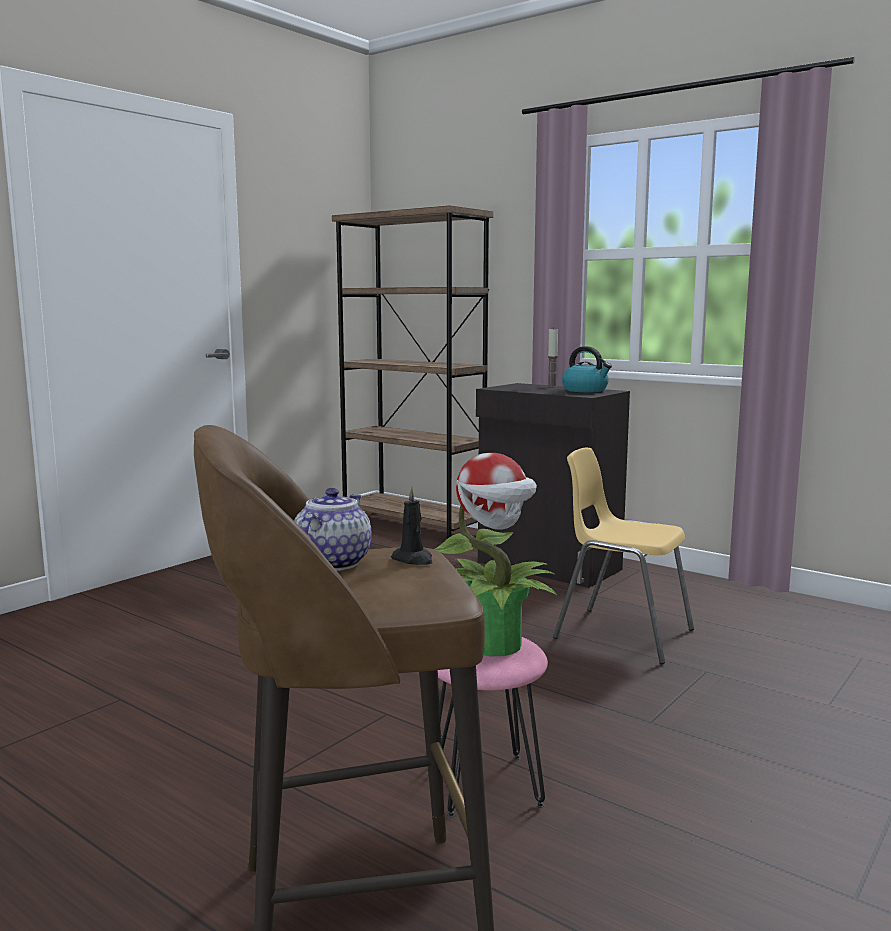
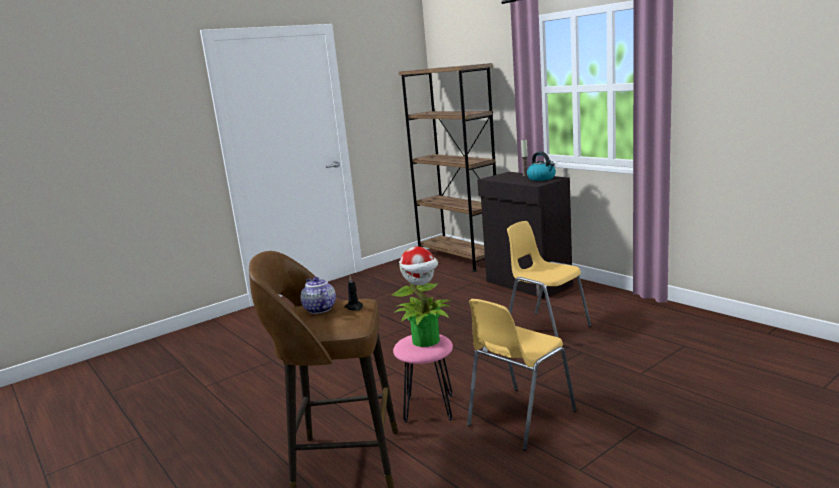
camera: 15 degrees right, 5 degrees up
teapot [294,488,372,571] -> teapot turned 60 degrees counterclockwise [301,277,336,314]
none -> yellow chair [467,299,577,450]

